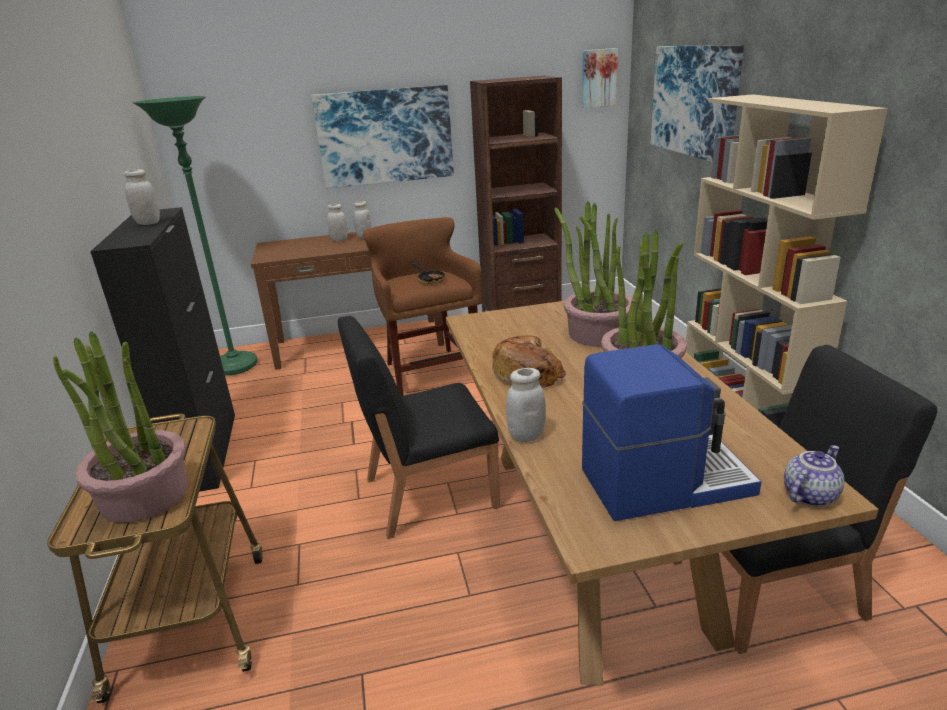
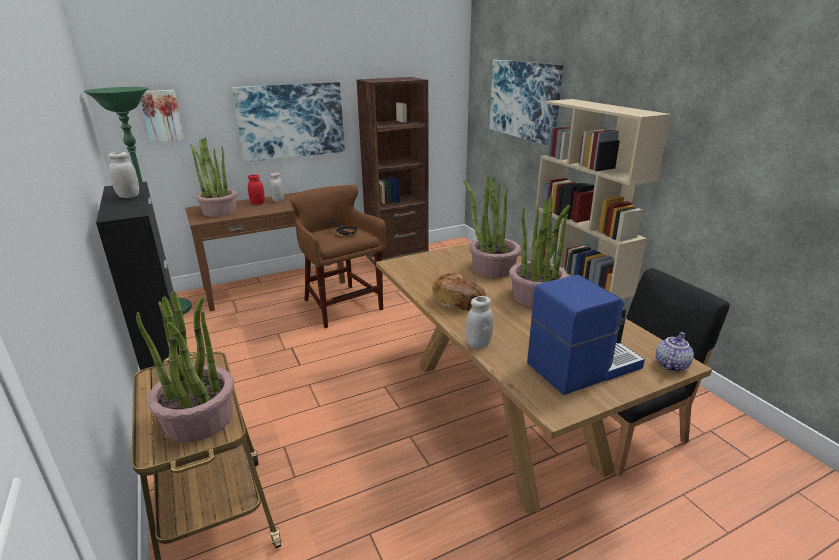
camera: 15 degrees left, 0 degrees up
white jar [327,204,348,241] -> red jar [248,175,265,205]
black chair [338,316,500,539] -> none
picture [582,48,618,108] -> picture moved to [141,90,184,142]
none -> potted plant [189,137,237,217]

